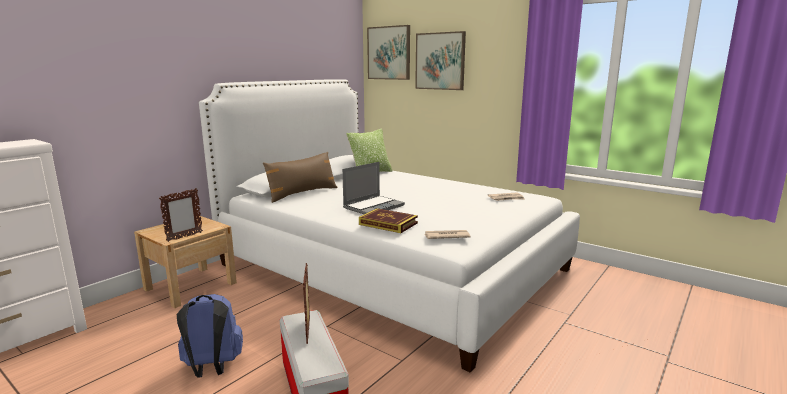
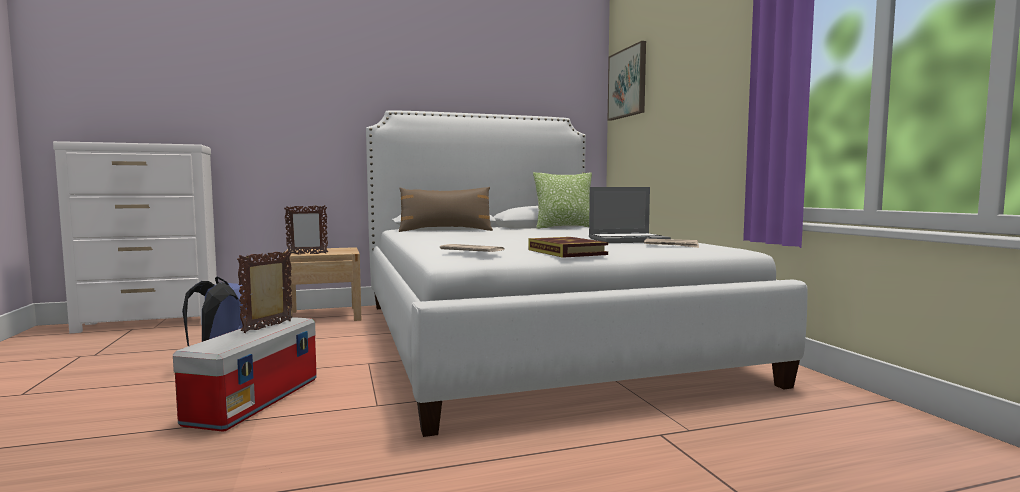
camera: 35 degrees right, 10 degrees down
laptop [342,162,405,214] -> laptop moved to [589,187,671,243]
book [359,208,418,233] -> book moved to [529,237,608,258]
picture [415,31,466,90] -> none

